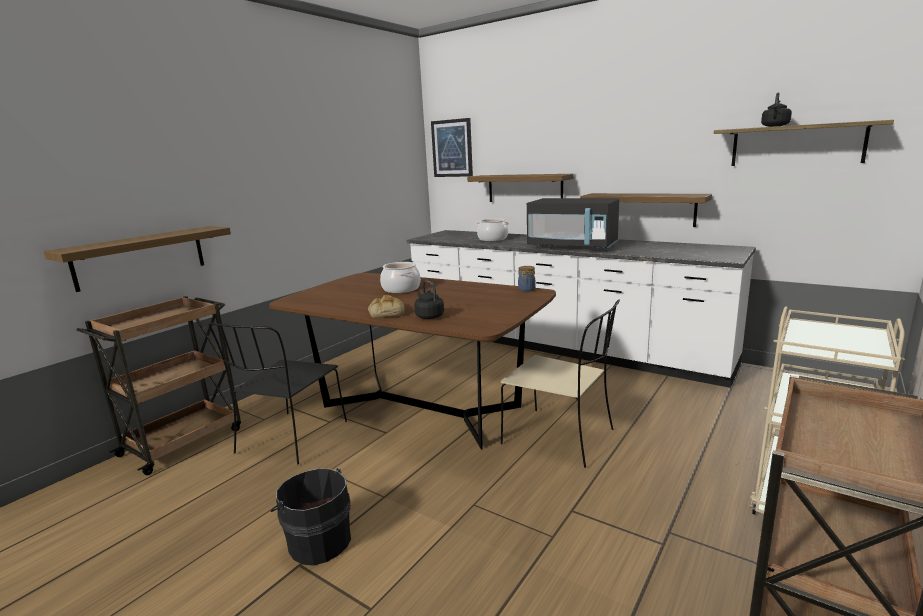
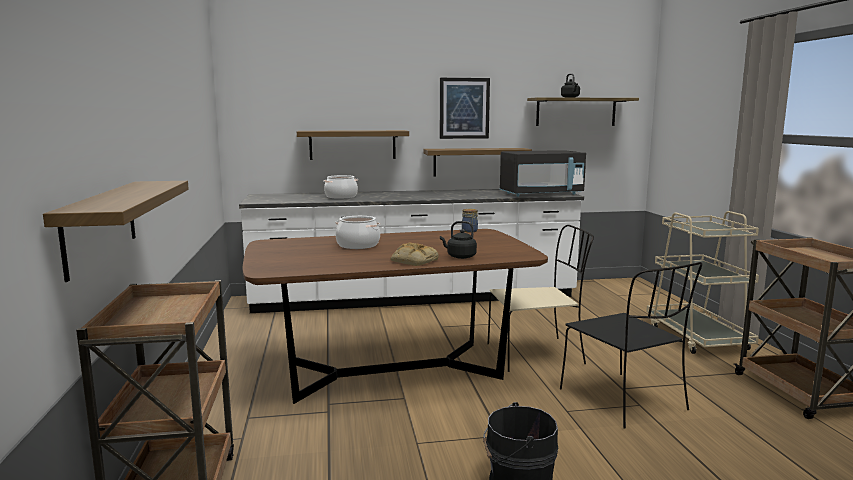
camera: 45 degrees left, 5 degrees down
black chair [209,323,347,465] -> black chair moved to [560,262,702,429]
picture [431,118,473,177] -> picture moved to [440,78,490,139]
black microwave [527,198,619,250] -> black microwave moved to [500,150,586,197]

